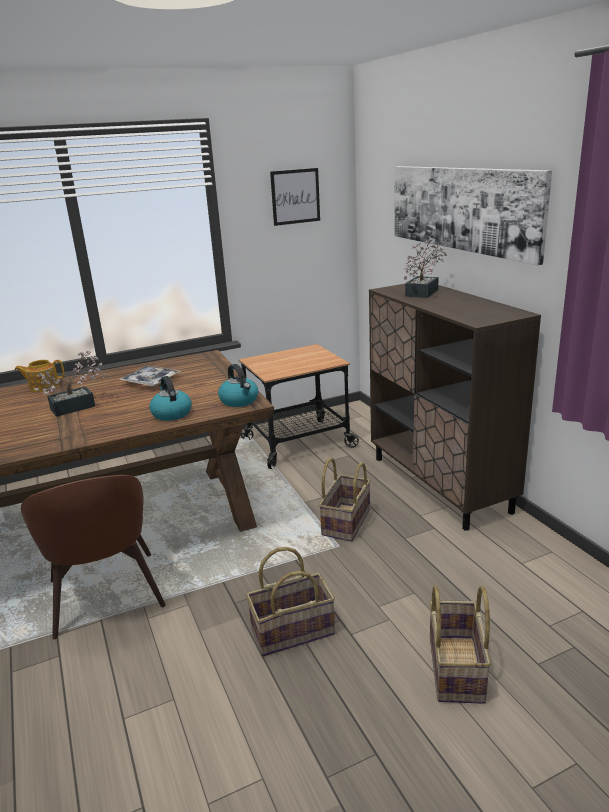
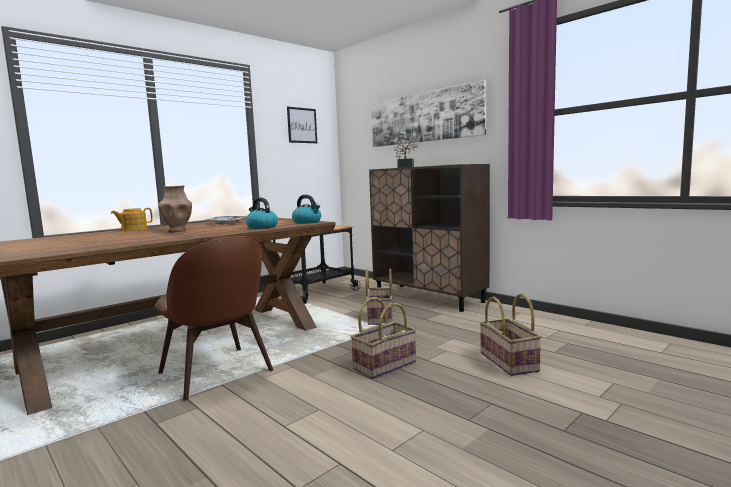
camera: 20 degrees left, 15 degrees down
potted plant [34,350,105,417] -> brown vase [158,185,192,232]

